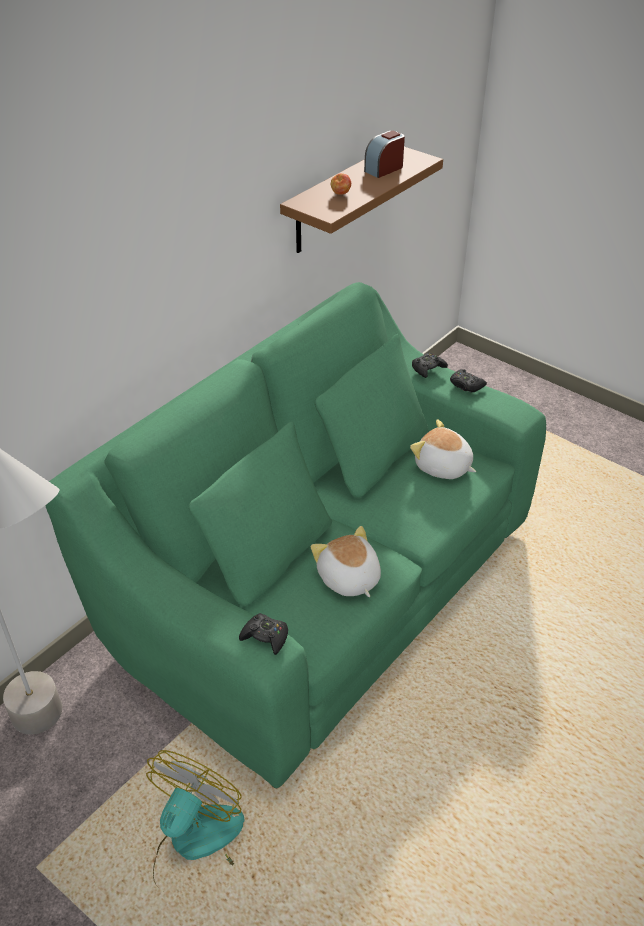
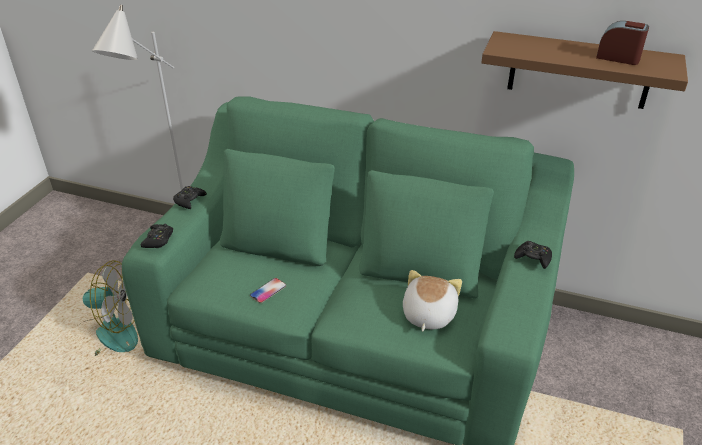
camera: 70 degrees right, 5 degrees down
plush toy [311,526,381,597] -> phone [250,278,286,303]
apple [331,173,351,195] -> none
black game controller [450,369,487,393] -> black game controller moved to [173,186,207,209]

